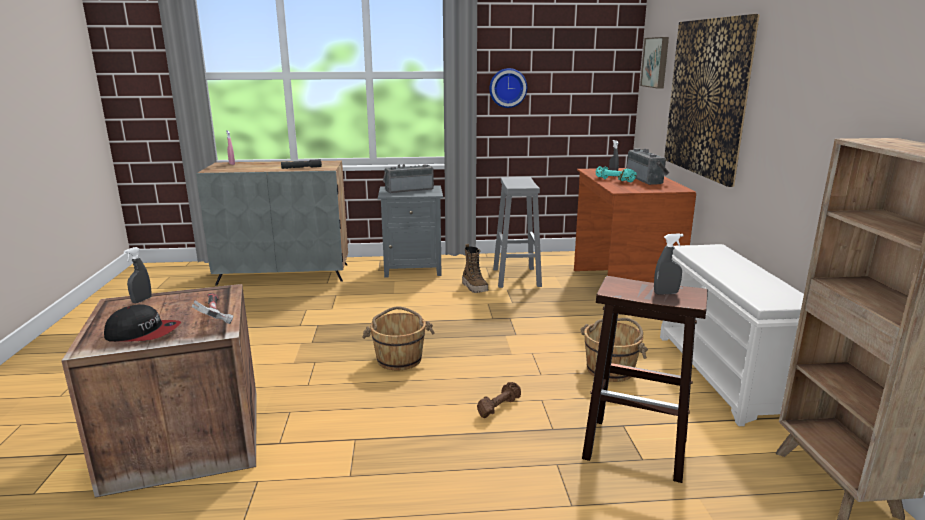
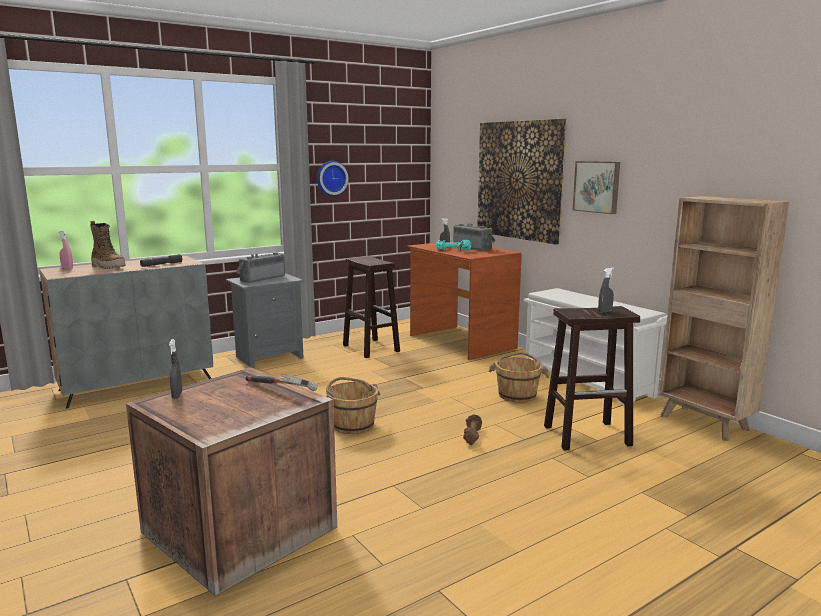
camera: 30 degrees left, 5 degrees down
cap [104,304,181,342] -> none
boot [462,244,488,293] -> boot moved to [90,221,126,269]
grey stool [493,177,542,288] -> brown stool [343,256,400,358]
picture [640,37,669,89] -> picture moved to [573,161,620,214]

